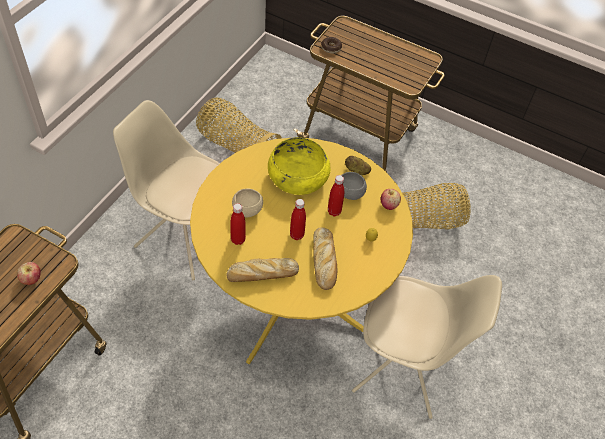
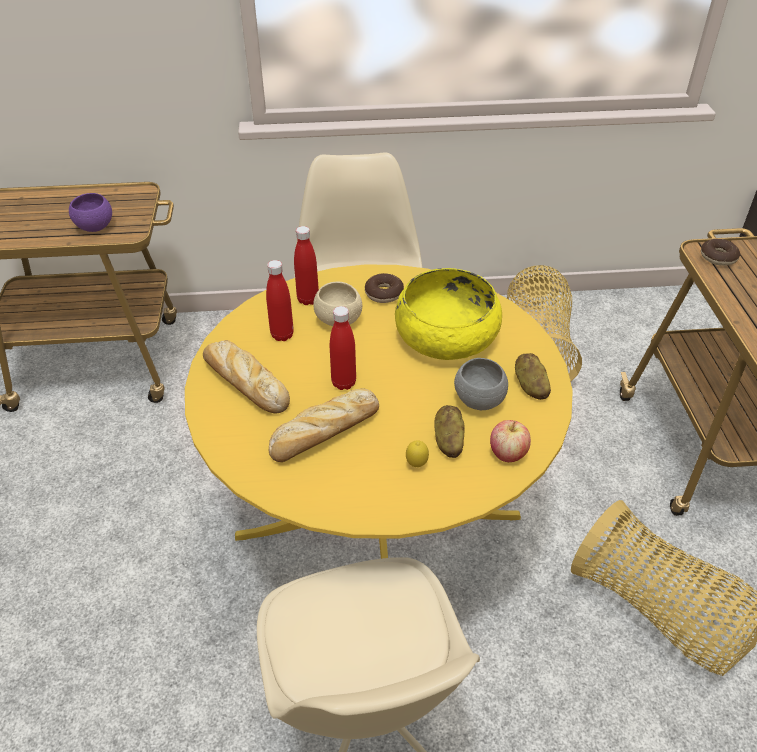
camera: 60 degrees right, 10 degrees down
apple [17,262,41,285] -> purple bowl [69,193,112,232]
red bottle [328,175,344,217] -> red bottle moved to [294,226,319,305]
none -> donut [365,273,404,303]
none -> potato [434,405,465,458]

